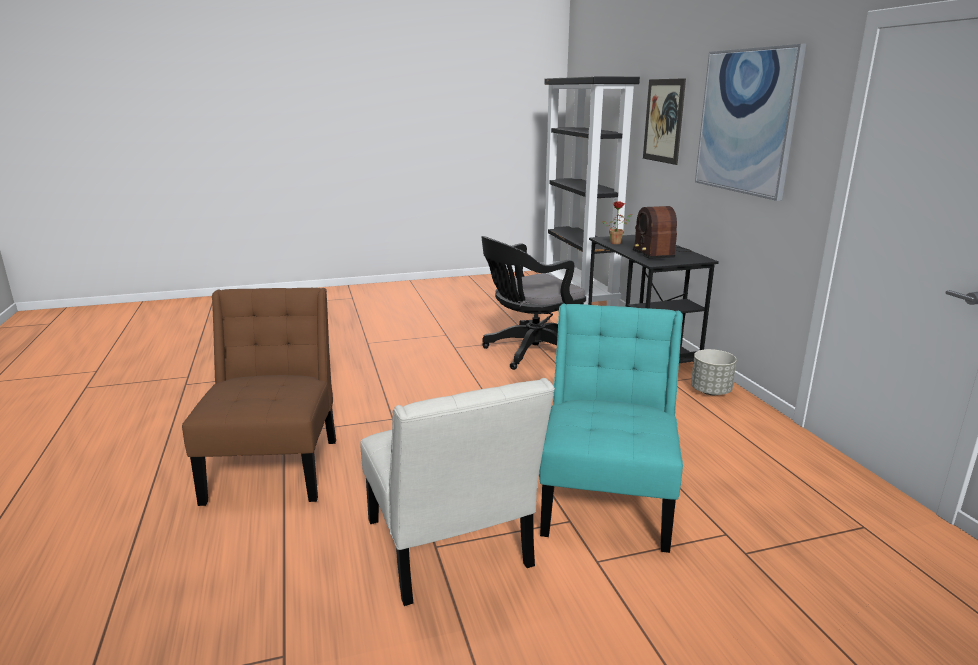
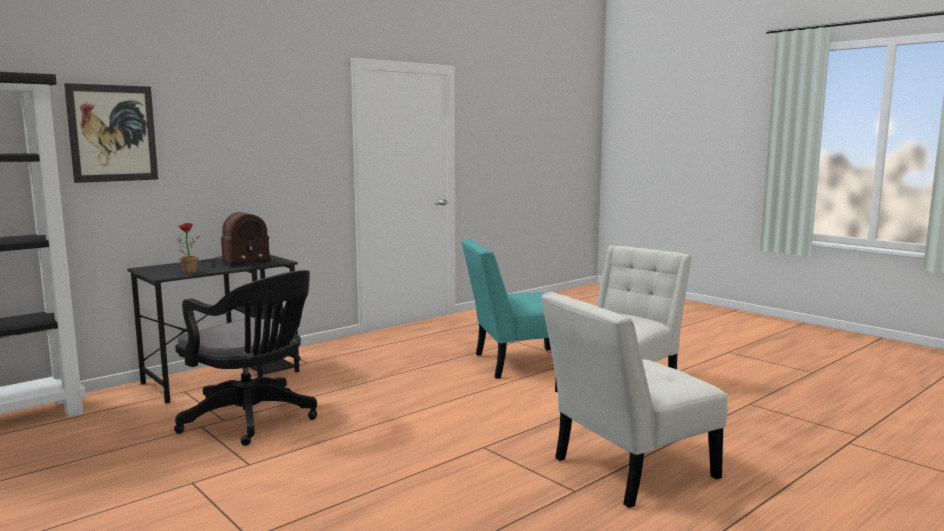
camera: 115 degrees left, 10 degrees down
brown chair [182,288,336,506] -> white chair [541,292,728,508]
grey planter [691,349,737,395] -> none
picture [695,44,806,201] -> none

